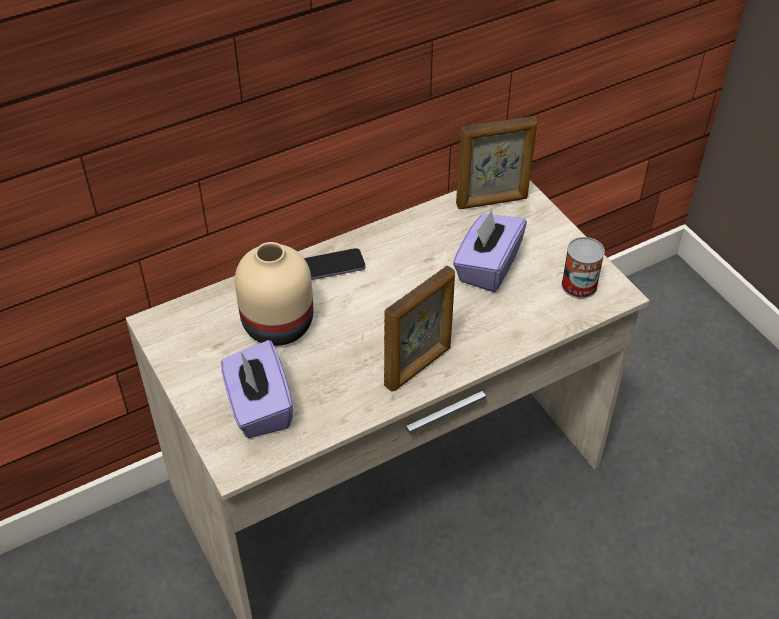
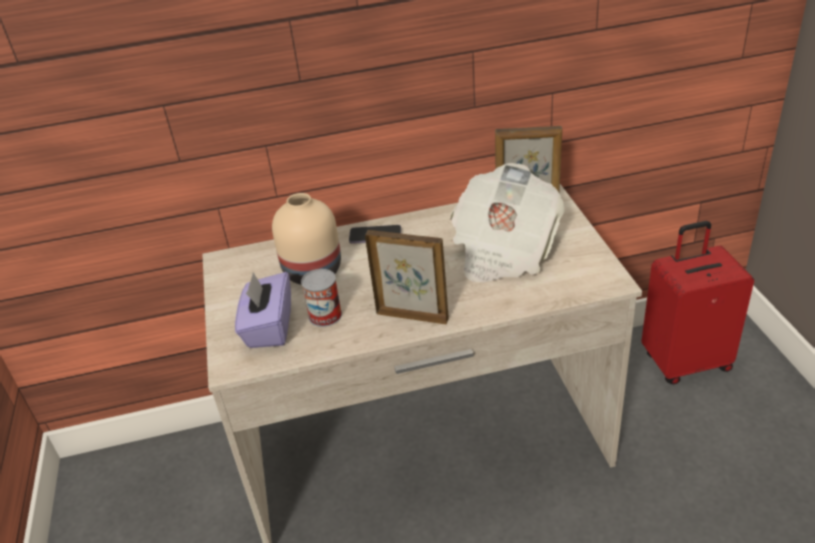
camera: 20 degrees right, 10 degrees down
picture frame [384,265,455,392] -> picture frame turned 135 degrees counterclockwise [365,230,449,324]
purple tissue box [453,209,527,292] -> newspaper [450,163,564,282]
can [561,237,605,299] -> can moved to [301,269,342,327]
none -> red suitcase [641,221,754,384]

